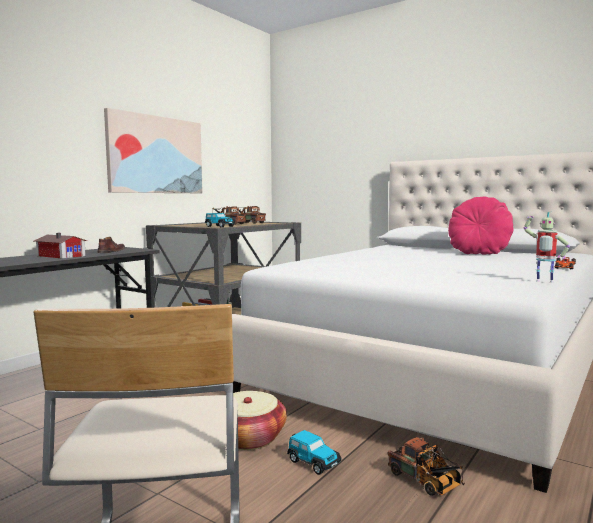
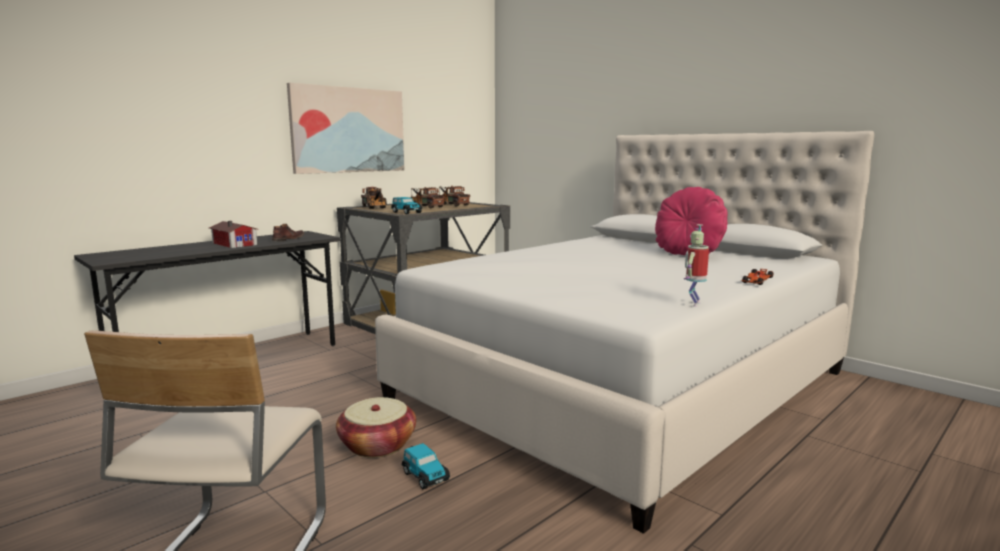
camera: 10 degrees right, 5 degrees up
toy truck [388,437,465,496] -> toy truck moved to [361,187,387,209]
toy robot [524,211,570,283] -> toy robot turned 75 degrees clockwise [684,224,709,307]

